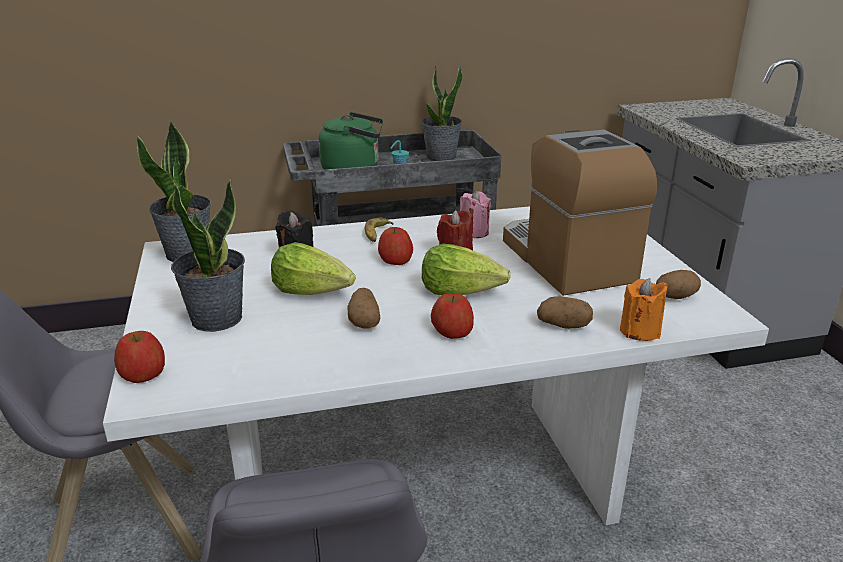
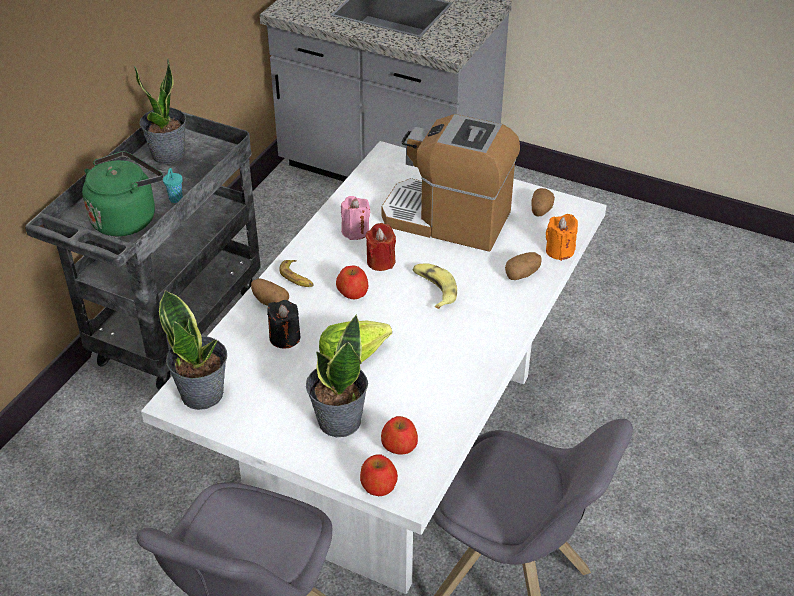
camera: 50 degrees left, 15 degrees up
potato [347,288,380,329] -> potato moved to [251,278,289,306]
lettuce [422,244,511,295] -> banana [413,263,457,309]
apple [431,293,474,339] -> apple moved to [381,416,418,455]

